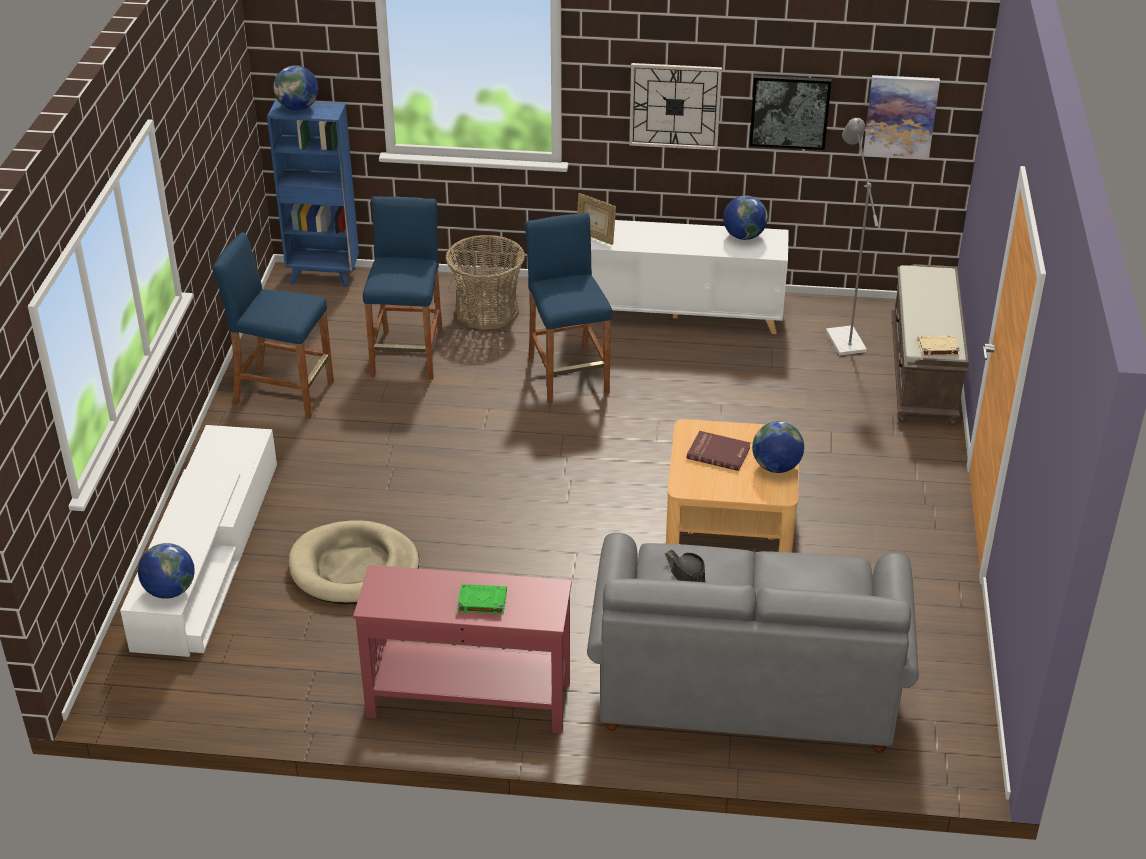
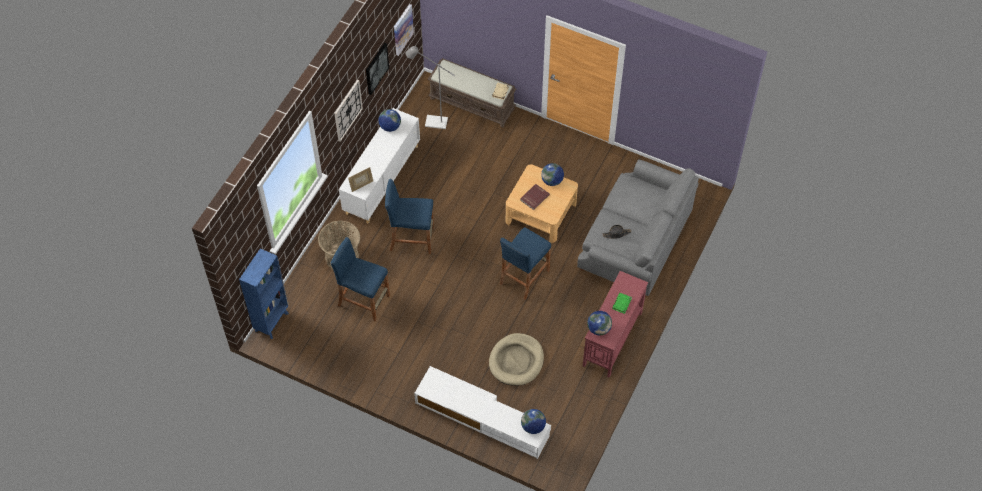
camera: 70 degrees left, 20 degrees up
blue stool [213,232,334,419] -> blue stool moved to [500,227,551,300]
globe [273,65,318,111] -> globe moved to [587,311,612,335]

